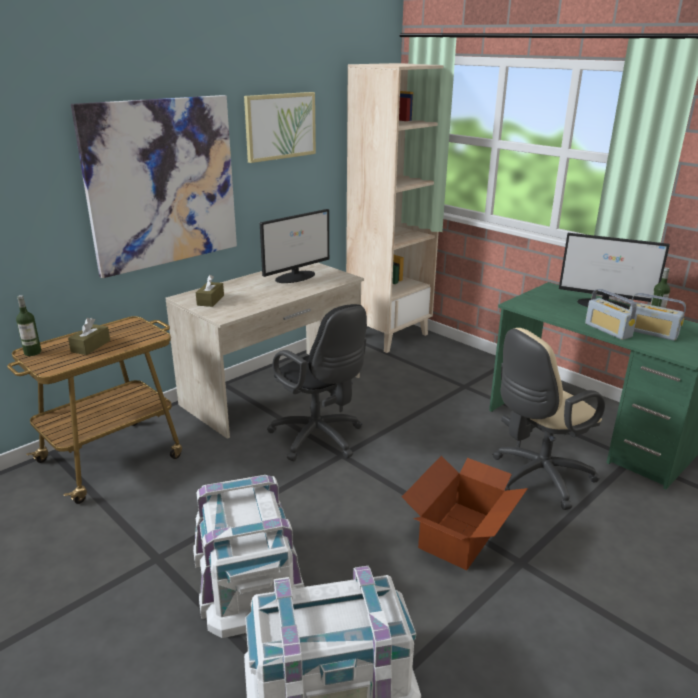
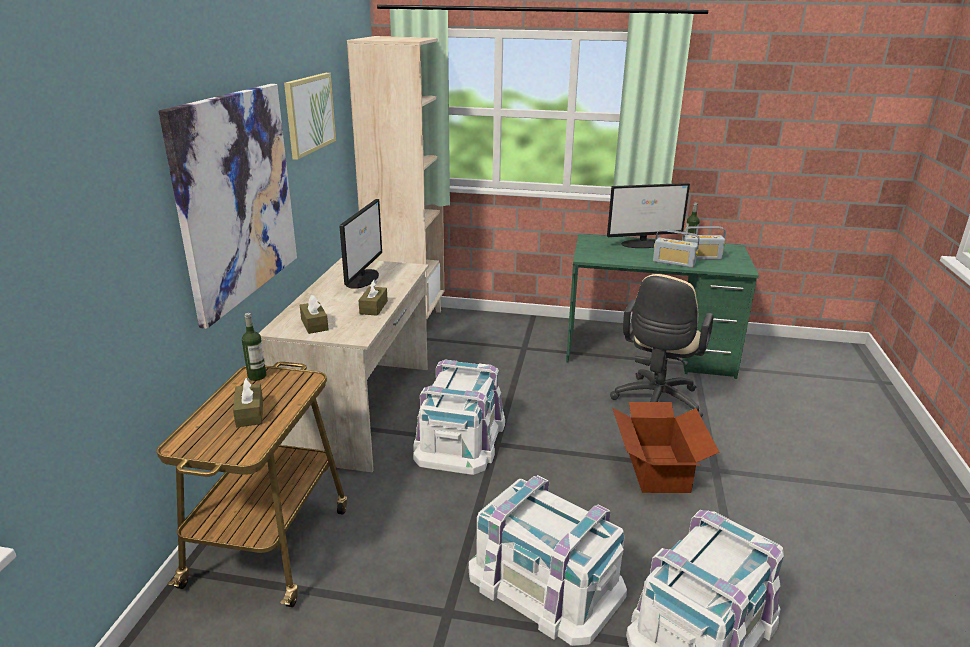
camera: 35 degrees left, 0 degrees up
bottle [16,295,41,356] -> bottle moved to [242,313,266,381]
black office chair [267,304,367,461] -> white storage box [413,360,505,475]
none -> brown tissue box [358,280,388,316]

